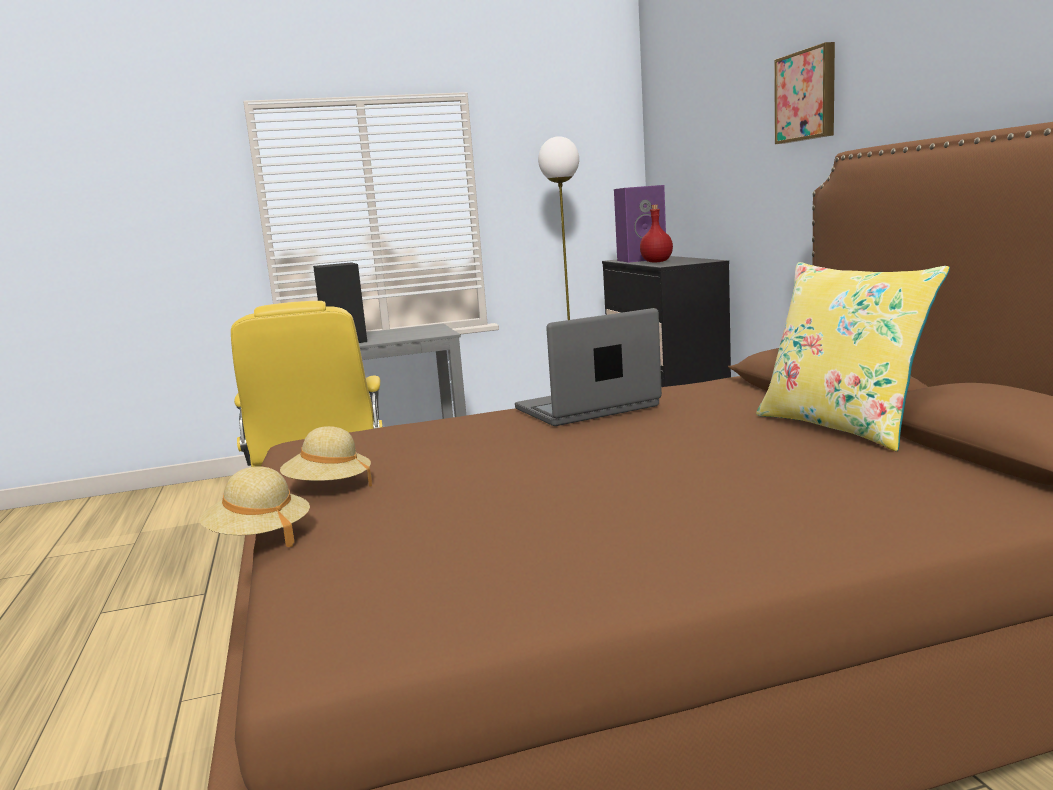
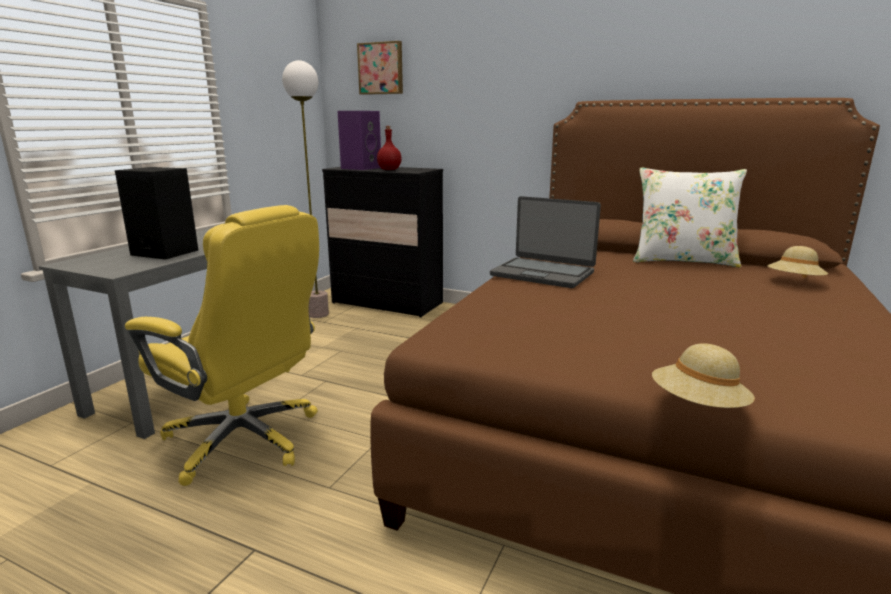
camera: 50 degrees left, 5 degrees up
beige hat [280,426,372,486] -> beige hat moved to [767,246,828,278]
laptop [515,308,662,426] -> laptop turned 75 degrees counterclockwise [490,196,601,288]
yellow pillow [756,262,950,451] -> white pillow [633,167,747,267]
picture [774,42,835,144] -> picture moved to [357,41,403,95]

